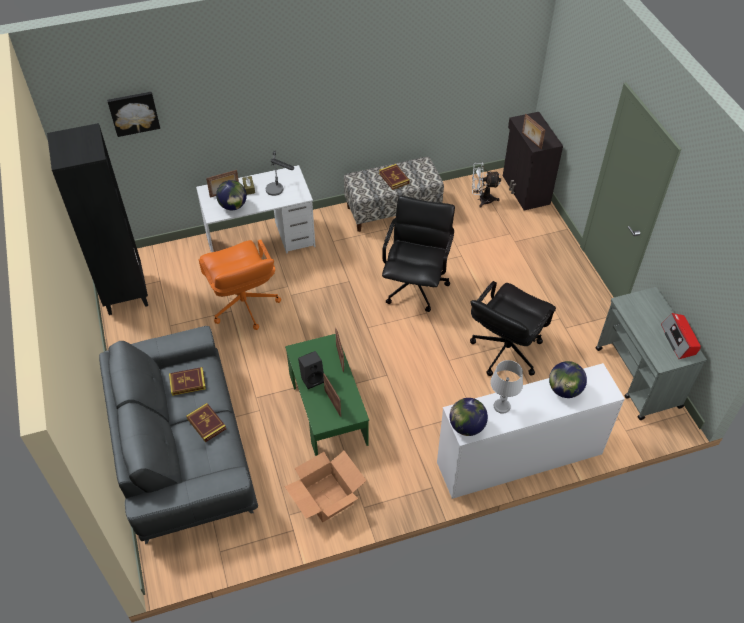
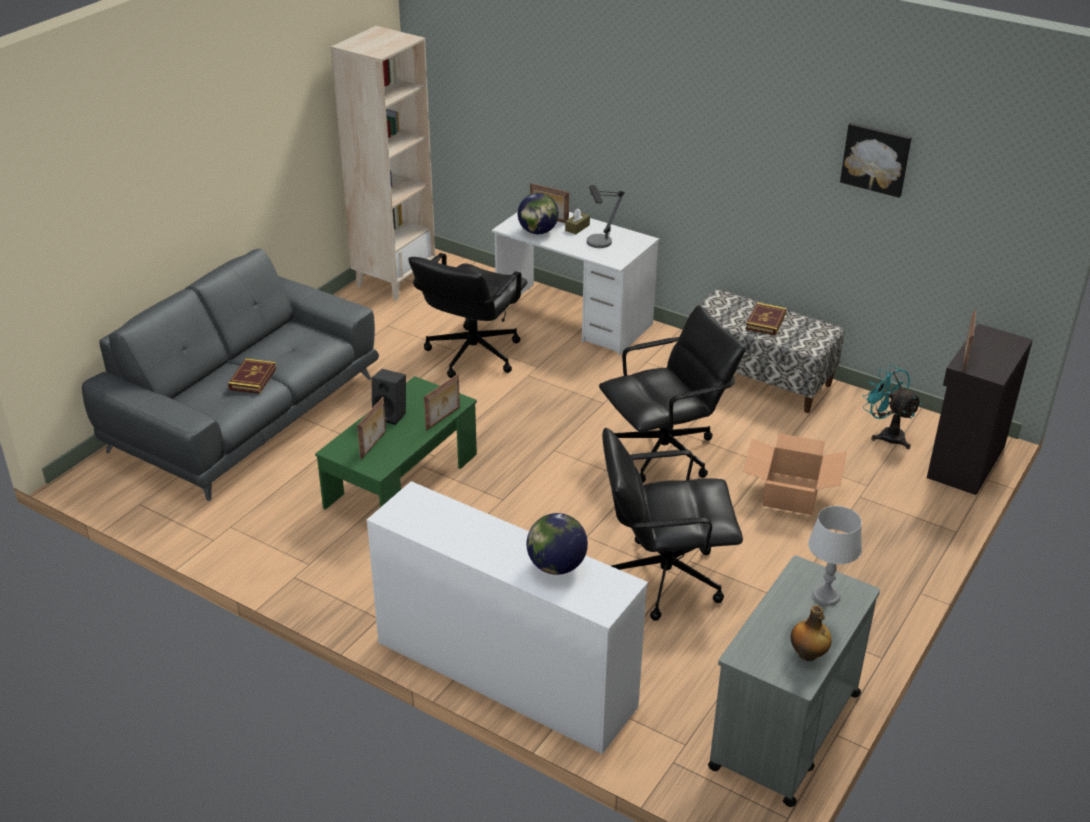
camera: 50 degrees right, 15 degrees down
black bookcase [47,123,148,315] -> beige bookcase [331,26,435,301]
picture [107,92,160,137] -> picture moved to [840,123,912,198]
book [169,367,206,396] -> none
orange office chair [199,240,281,330] -> black office chair [408,253,527,378]
cardboard box [284,451,367,522] -> cardboard box moved to [743,433,847,515]
globe [449,398,488,436] -> none
white fan [472,162,501,208] -> turquoise fan [862,365,922,449]
grey table lamp [490,360,523,414] -> grey table lamp moved to [808,506,862,606]
radio [661,313,701,359] -> bottle [791,605,832,661]

